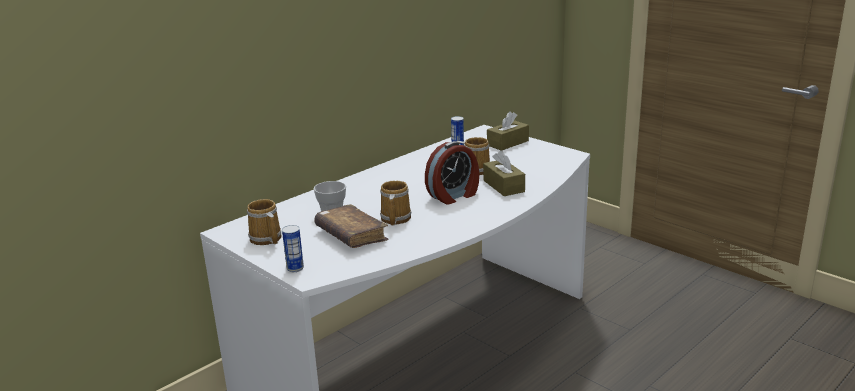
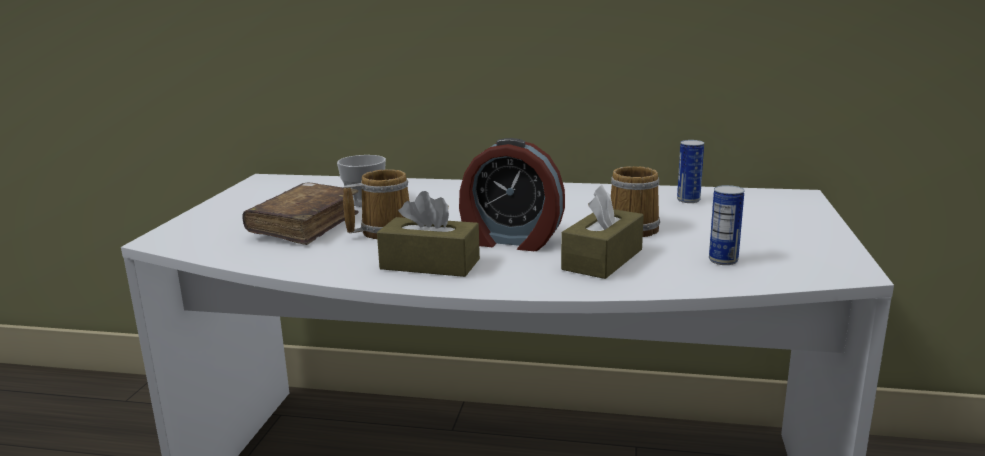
camera: 55 degrees right, 5 degrees down
mug [247,199,281,245] -> none
can [282,225,304,272] -> can moved to [709,185,745,265]
brown tissue box [487,111,529,151] -> brown tissue box moved to [377,191,480,277]

